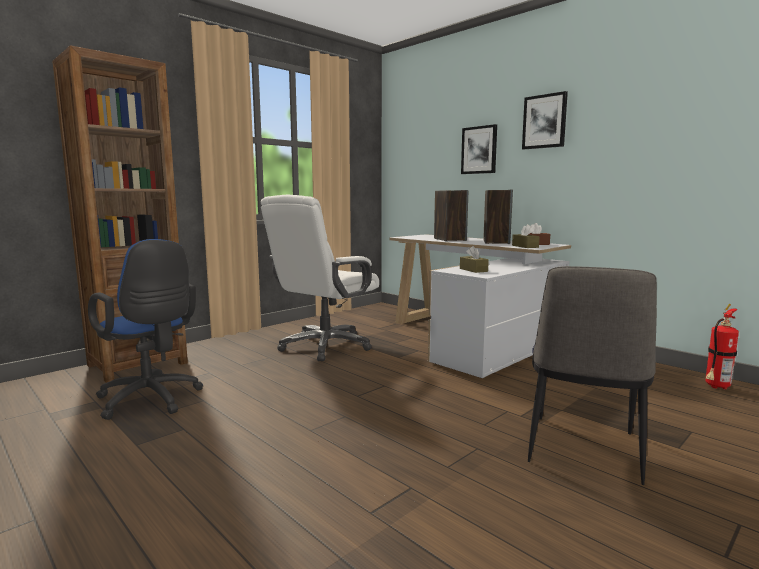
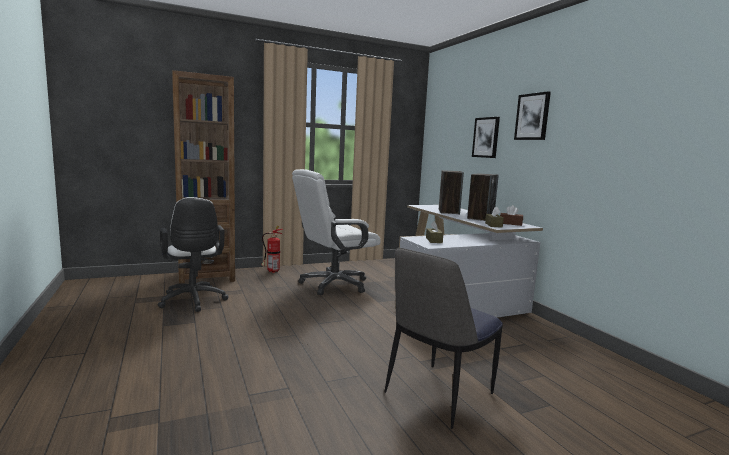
camera: 20 degrees right, 0 degrees up
blue office chair [88,239,203,420] -> white office chair [158,197,229,312]
fire extinguisher [706,304,739,389] -> fire extinguisher moved to [261,225,283,273]

